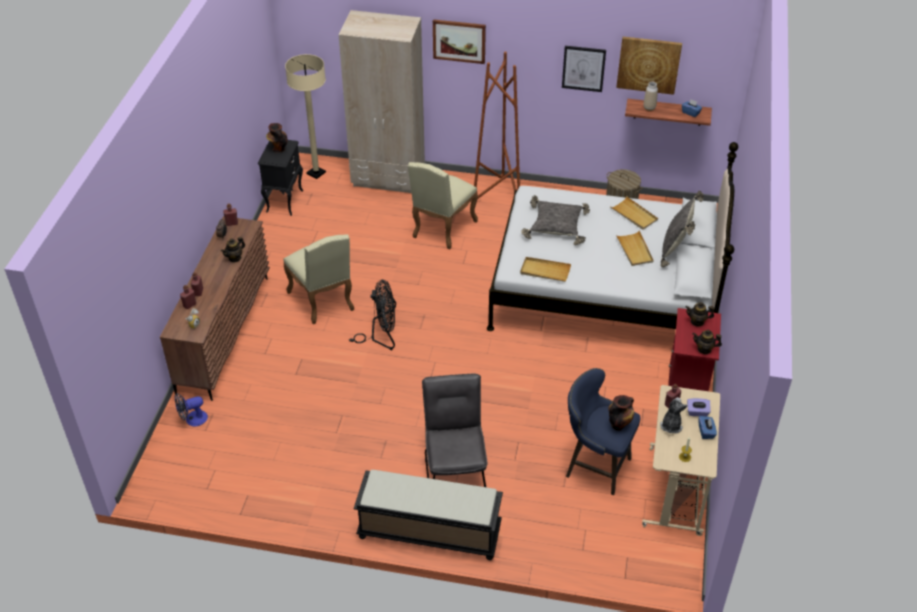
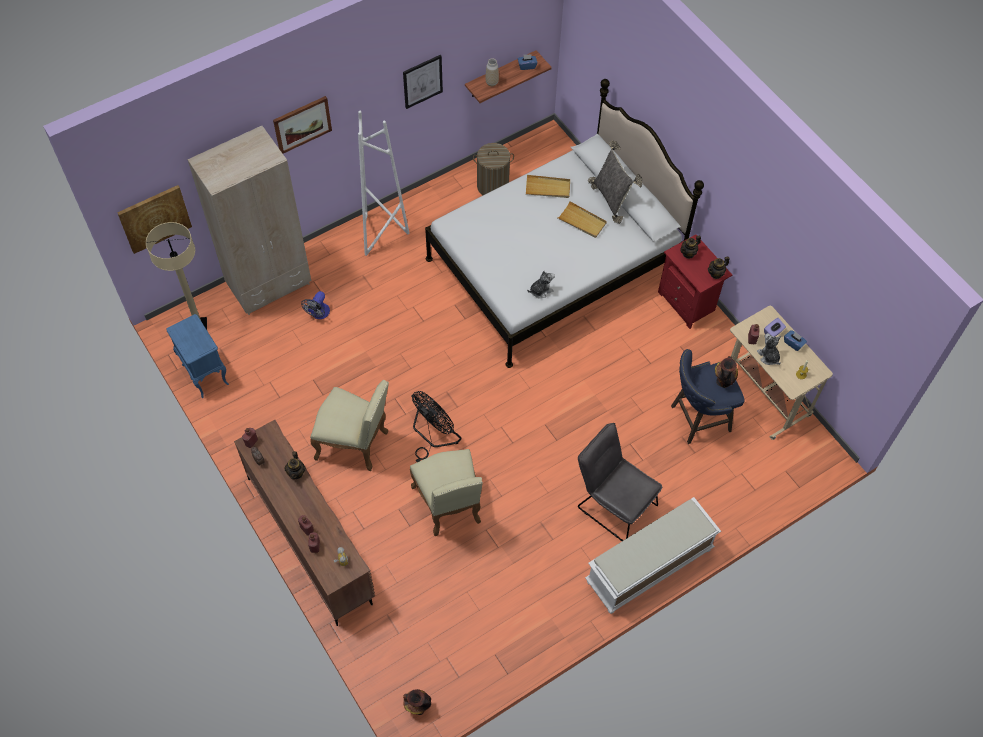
camera: 45 degrees left, 15 degrees up
fan [175,393,208,426] -> fan moved to [301,291,330,319]
black nightstand [258,140,303,216] -> blue nightstand [166,314,229,398]
vase [266,123,288,153] -> vase moved to [403,689,431,715]
black bench [354,470,503,560] -> white bench [585,497,721,614]
beige chair [408,162,478,249] -> beige chair moved to [410,449,483,536]
brown clothes rack [474,51,520,199] -> white clothes rack [358,111,409,256]
beige tray [520,257,571,282] -> plush toy [527,271,555,298]
pillow [521,195,590,245] -> none
picture [616,37,682,95] -> picture moved to [117,185,192,254]

